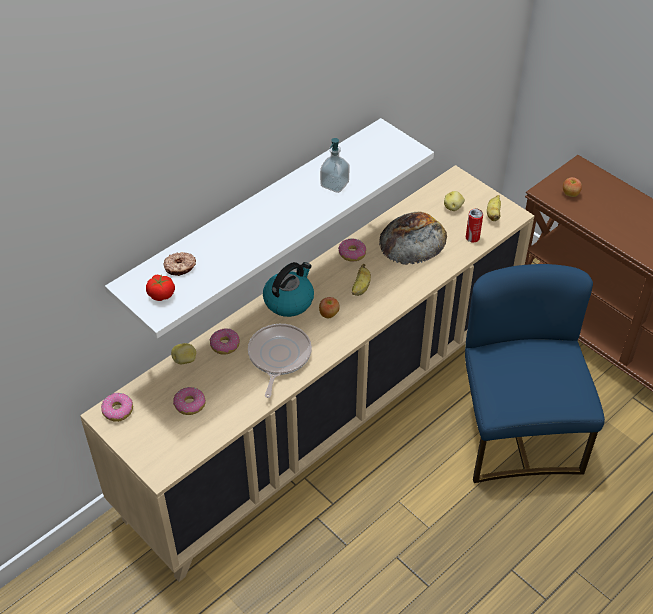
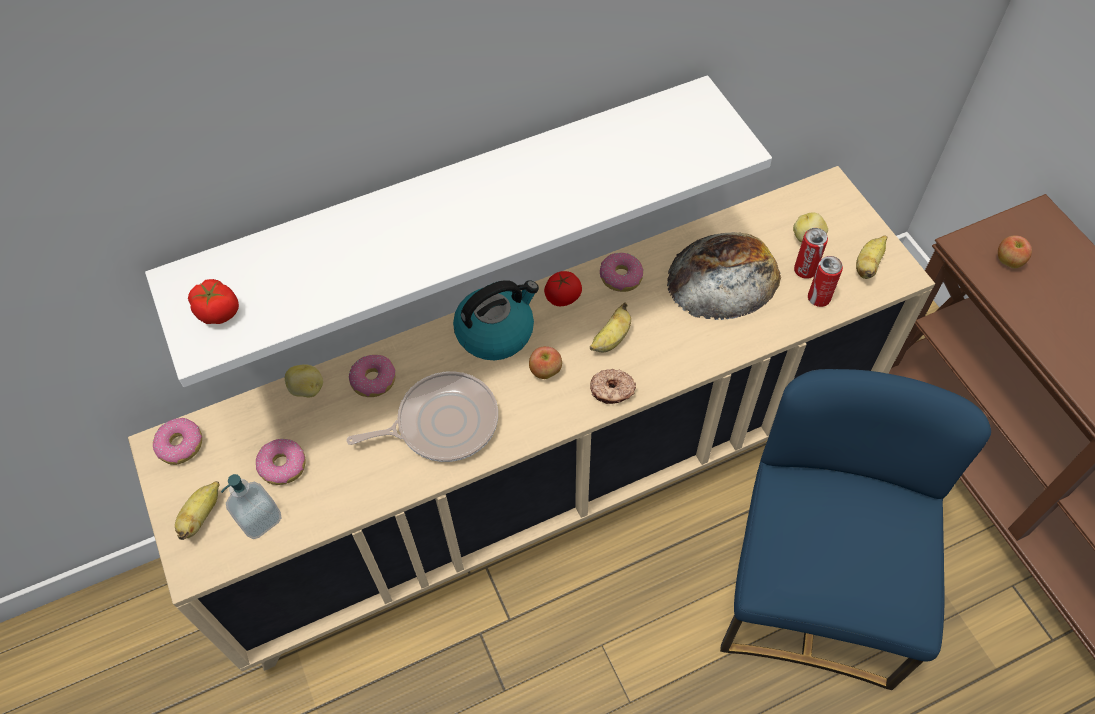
camera: 20 degrees right, 10 degrees up
donut [163,252,196,276] -> donut moved to [590,369,636,404]
frying pan [248,324,312,398] -> frying pan turned 45 degrees clockwise [347,371,498,462]
soap dispenser [320,138,350,193] -> soap dispenser moved to [221,474,281,539]
none -> banana [175,481,220,540]
none -> tomato [544,271,582,306]
none -> can [794,228,828,279]

